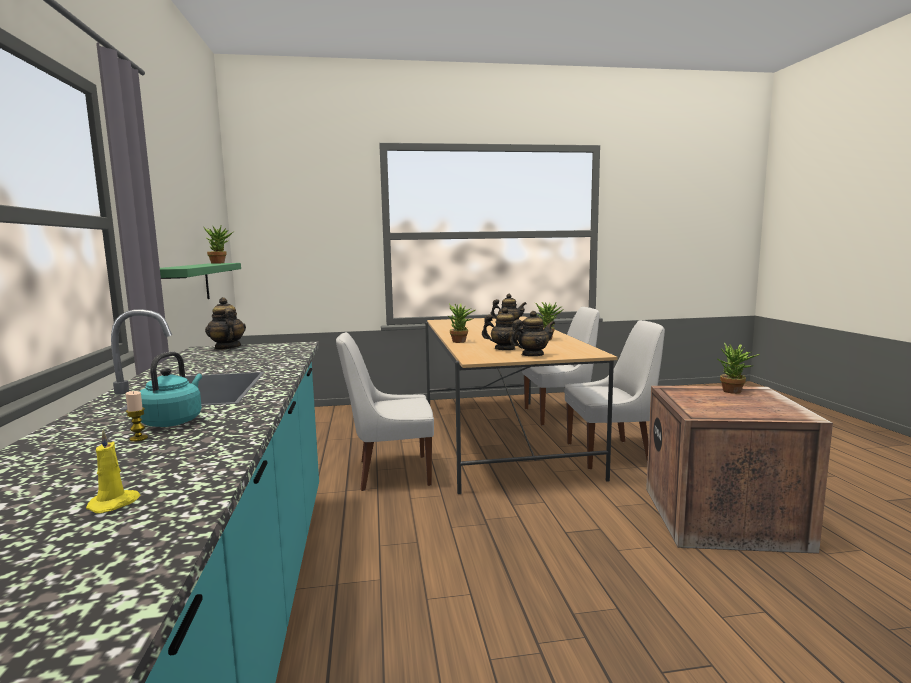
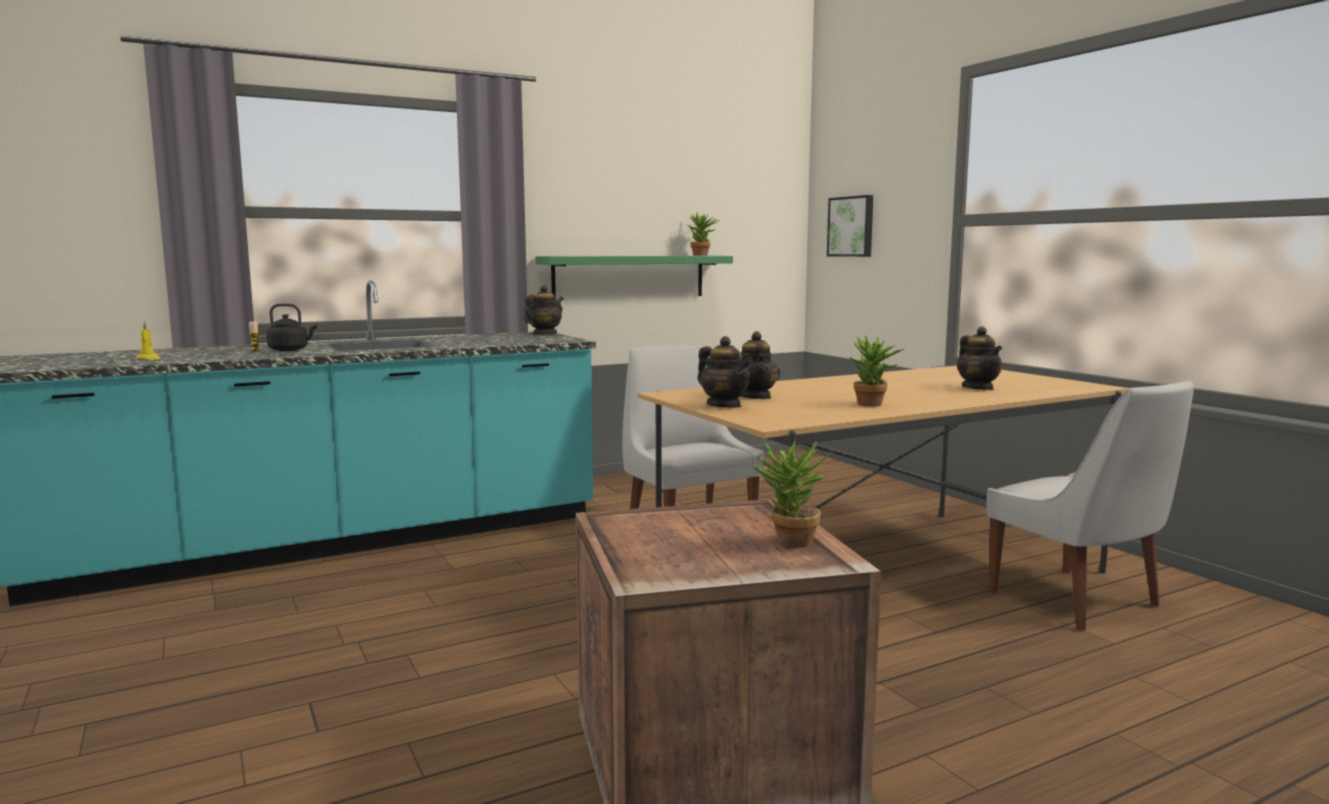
camera: 70 degrees right, 0 degrees up
turquoise kettle [140,351,202,427] -> black kettle [266,303,317,351]
potted plant [448,304,476,343] -> none
white chair [565,320,665,469] -> none
none -> picture [827,195,873,257]

